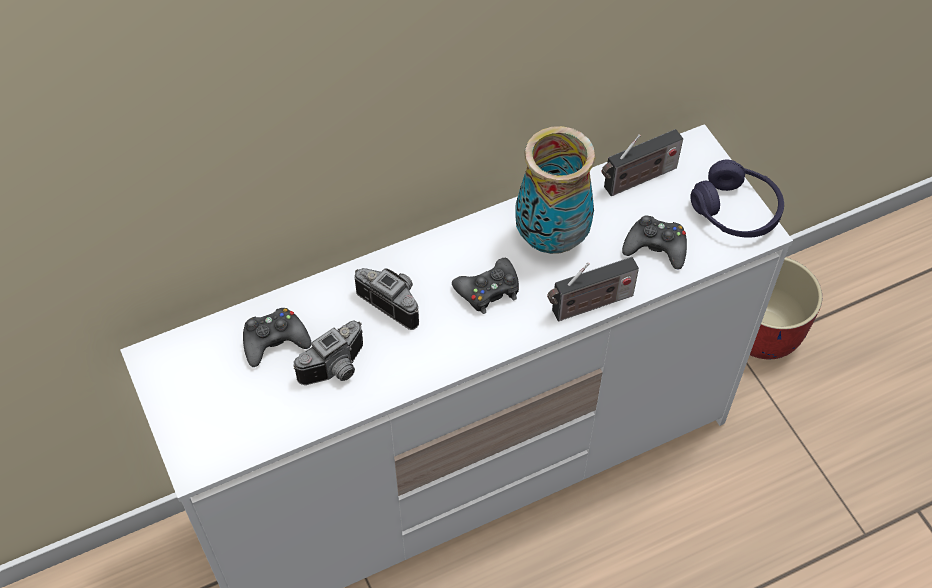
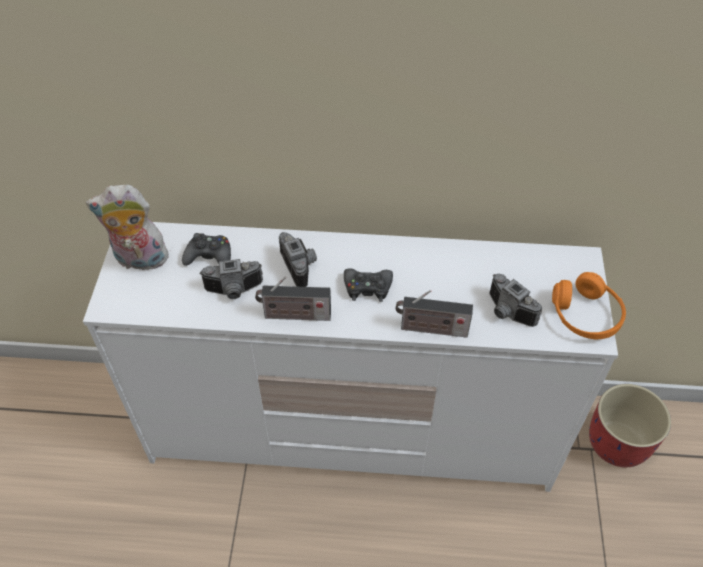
camera: 30 degrees right, 5 degrees down
vase [515,126,595,254] -> none
radio [602,129,683,196] -> radio moved to [255,277,331,321]
black game controller [622,215,687,269] -> camera [490,274,542,327]
purple headphones [690,160,784,238] -> orange headphones [552,272,626,339]
none -> plush toy [86,185,169,271]

